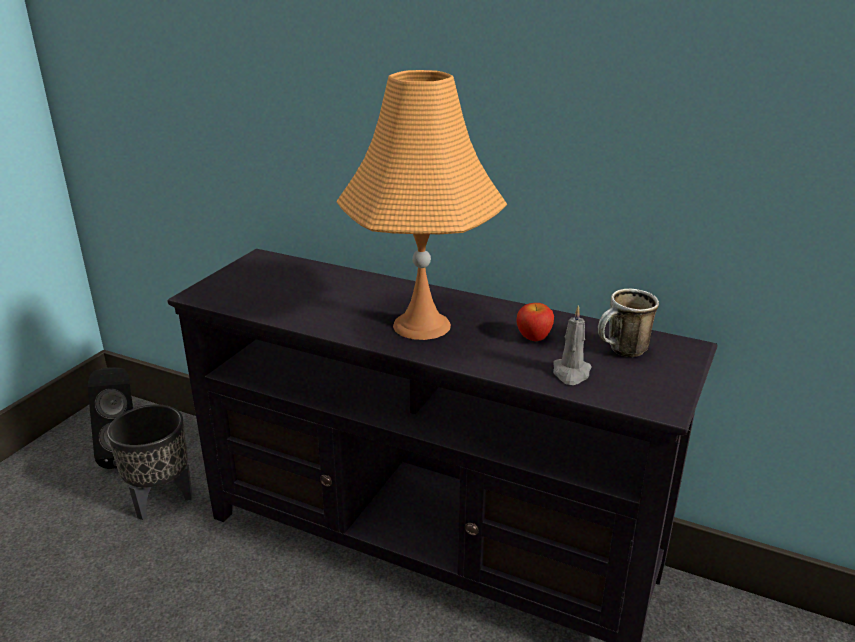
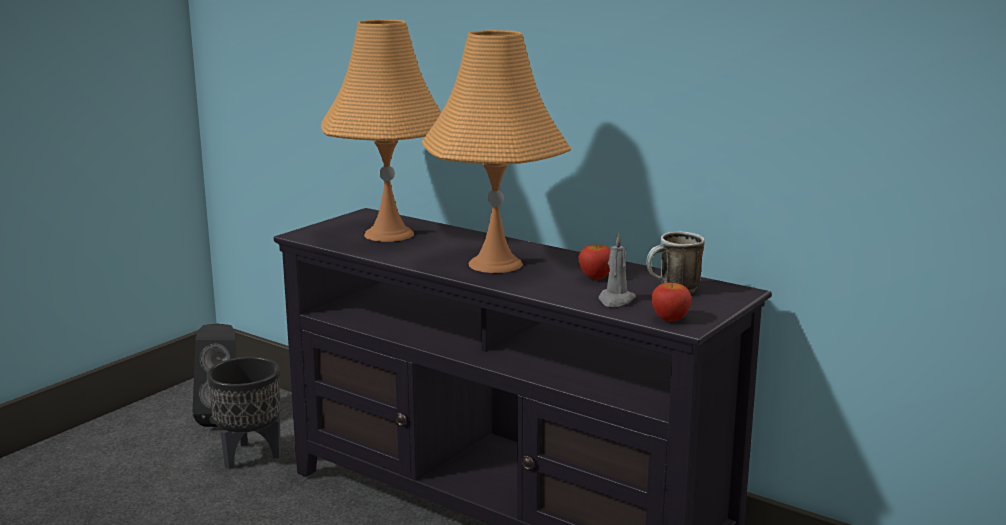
camera: 10 degrees right, 10 degrees down
none -> orange table lamp [321,19,441,242]
none -> apple [651,283,692,322]

